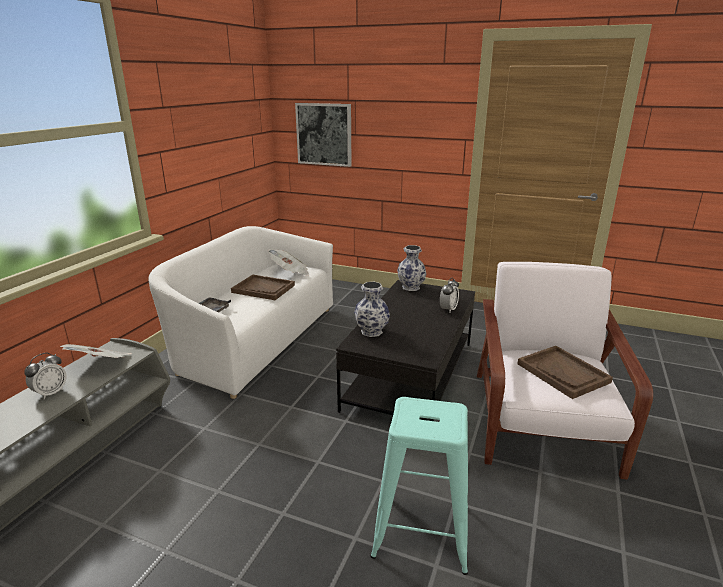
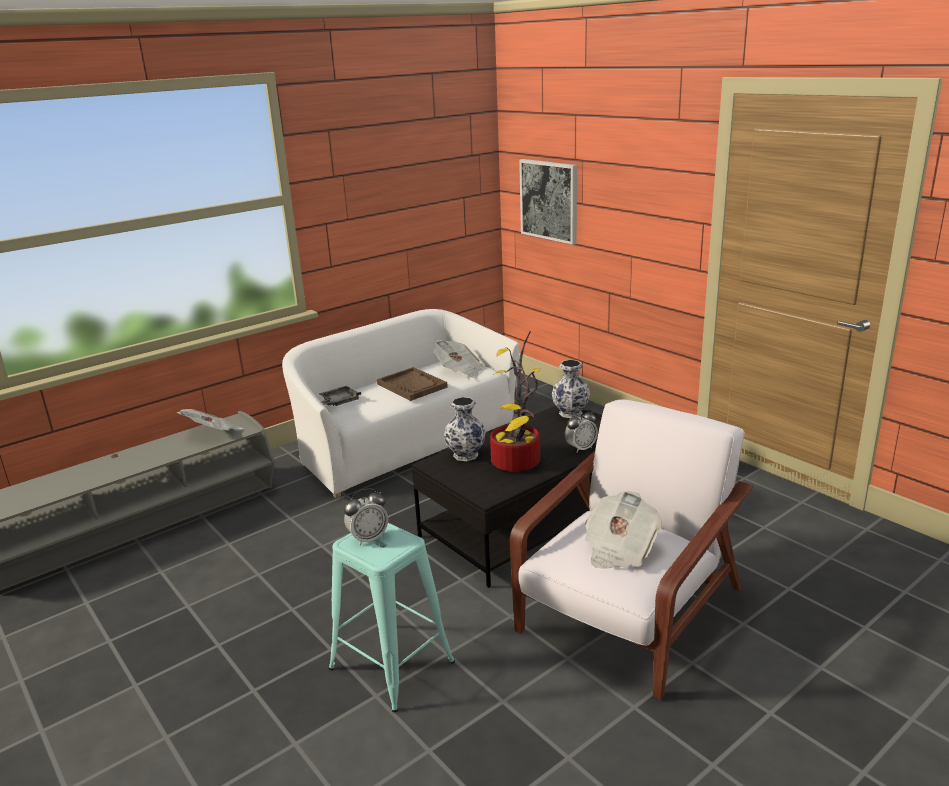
camera: 30 degrees right, 0 degrees up
alarm clock [24,353,67,400] -> alarm clock moved to [344,488,388,546]
brown tray [518,346,613,399] -> newspaper [585,491,662,569]
none -> potted plant [490,331,541,471]

